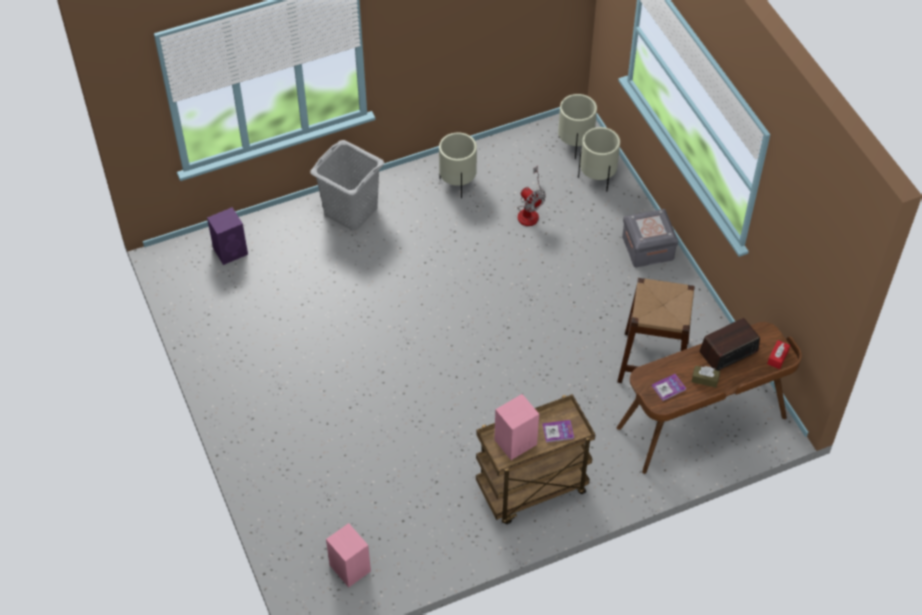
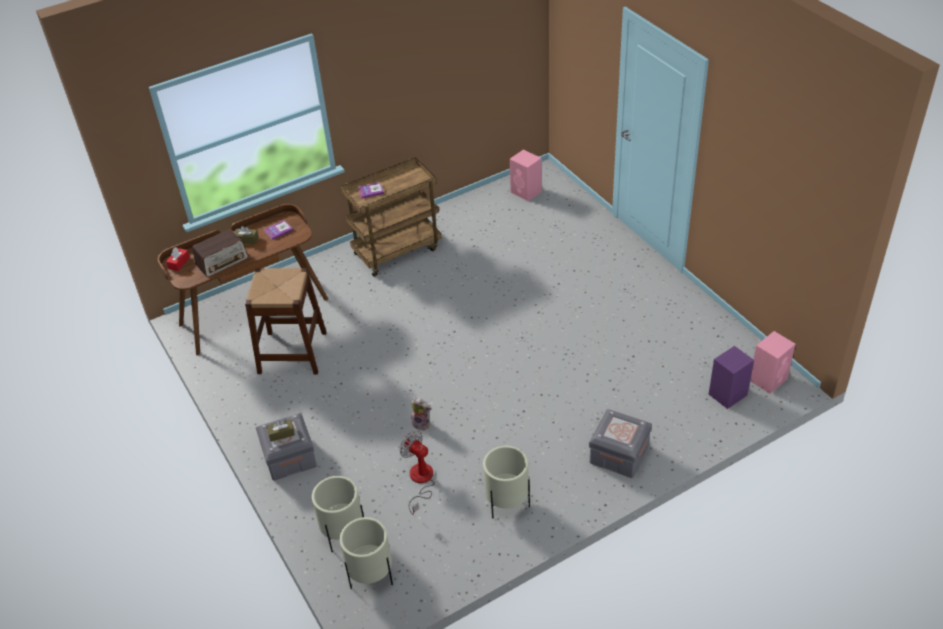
camera: 175 degrees right, 10 degrees down
grey laundry basket [310,140,384,231] -> grey storage box [589,409,652,478]
pink speaker [494,394,539,460] -> pink speaker moved to [750,331,795,394]
none -> brown tissue box [267,419,295,442]
none -> plush toy [411,398,432,430]

